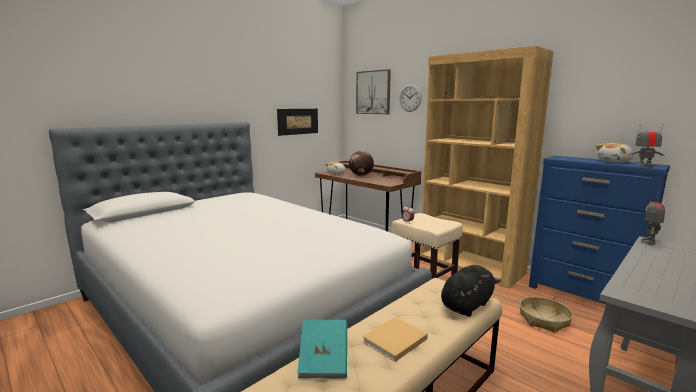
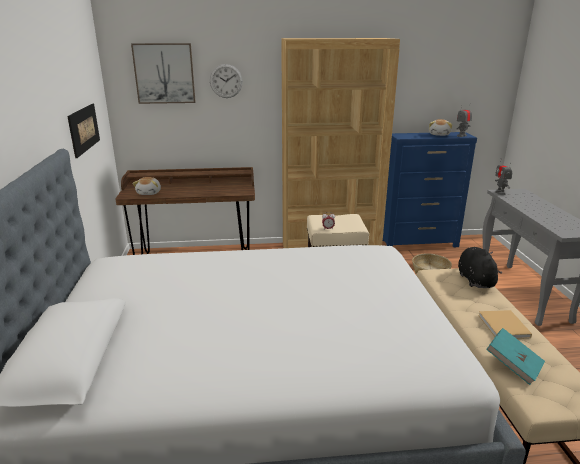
camera: 50 degrees left, 10 degrees up
globe [349,151,374,176] -> none

